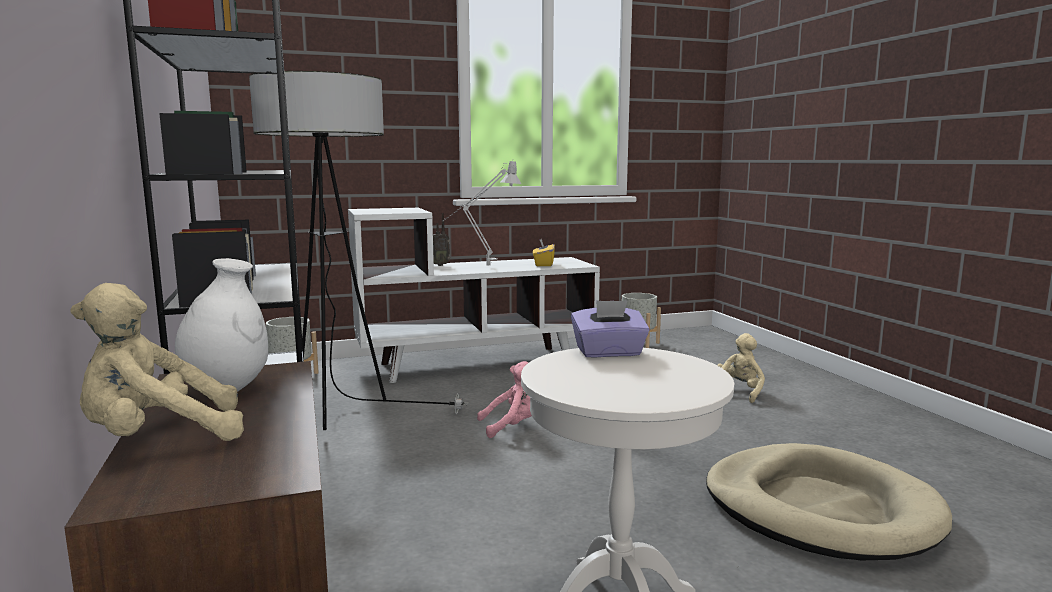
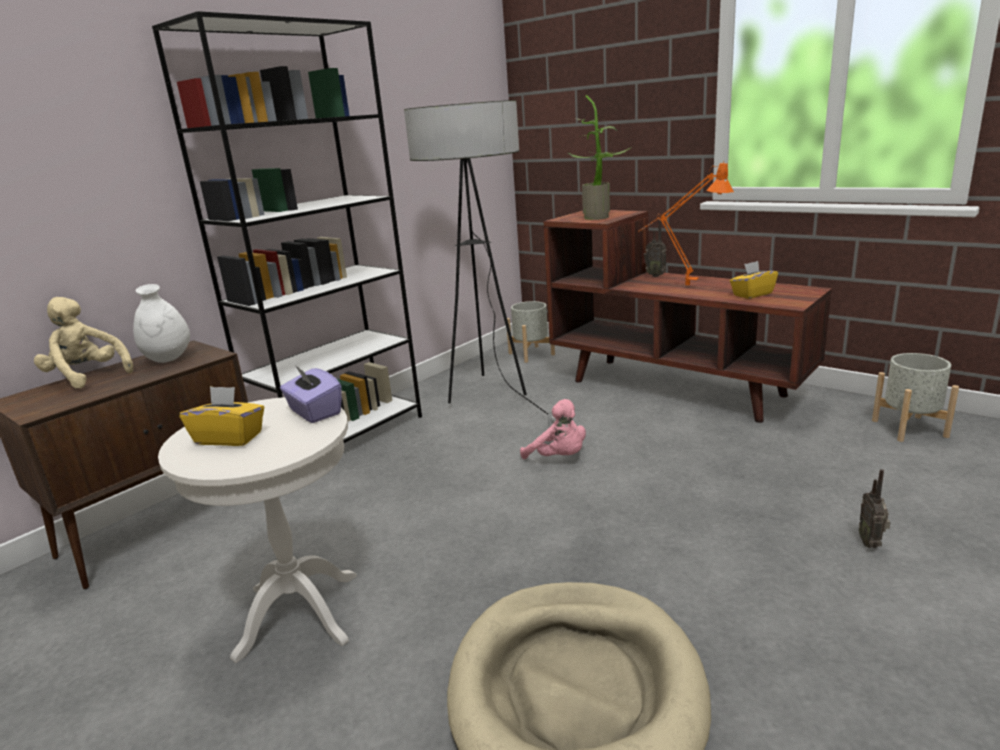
camera: 60 degrees right, 10 degrees up
white tv stand [348,208,600,383] -> brown tv stand [543,210,832,423]
grey table lamp [444,161,521,265] -> orange table lamp [639,161,734,285]
beige plush toy [717,333,765,403] -> radio [859,469,891,548]
none -> yellow tissue box [180,386,264,446]
none -> potted plant [568,95,630,220]

